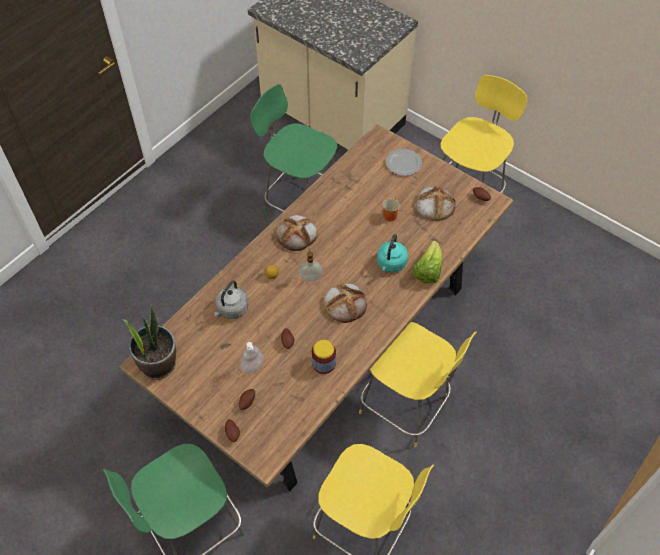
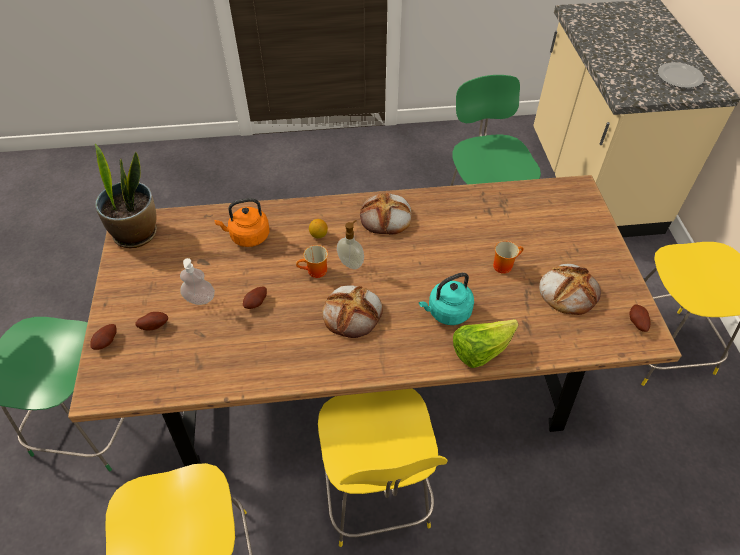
camera: 45 degrees right, 5 degrees down
grey kettle [213,280,248,319] -> orange kettle [214,198,270,247]
jar [312,340,336,374] -> none
plate [386,149,422,176] -> plate moved to [658,62,704,88]
none -> mug [296,245,328,278]

